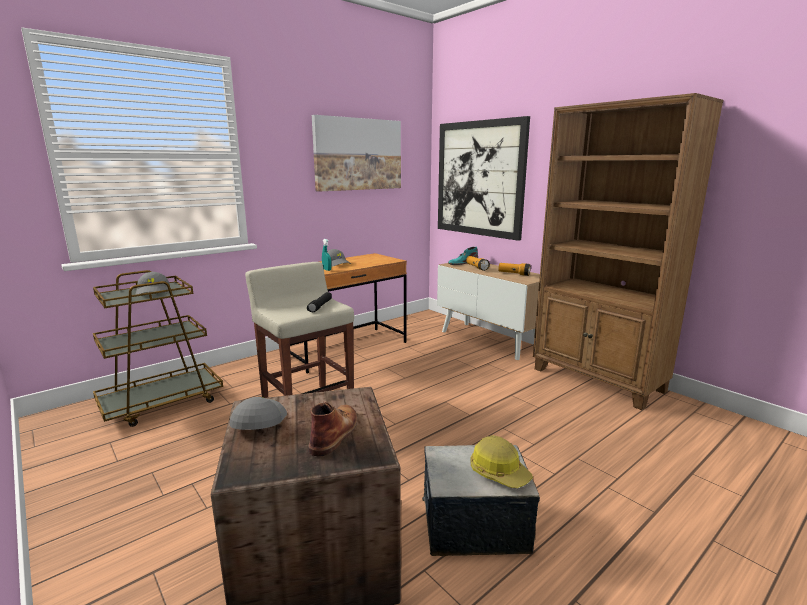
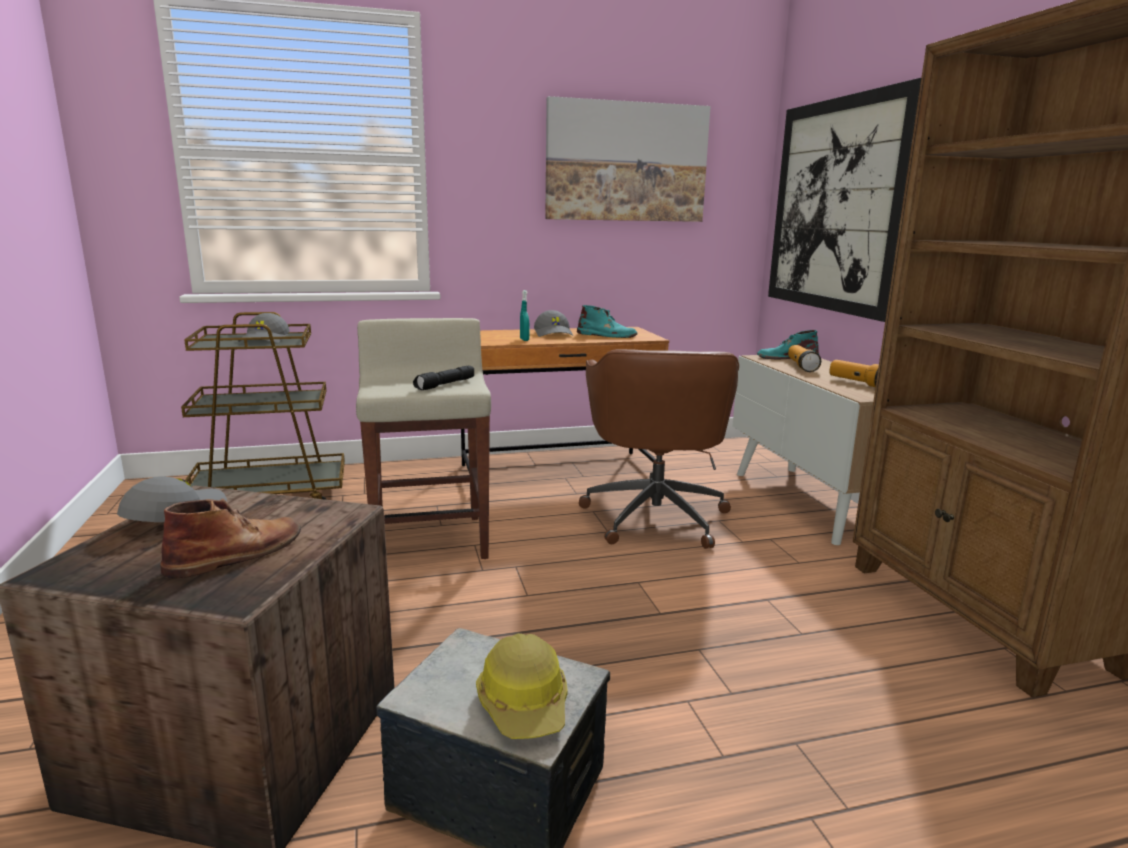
camera: 25 degrees right, 0 degrees up
none -> turquoise boot [577,305,638,338]
none -> brown office chair [579,349,739,549]

